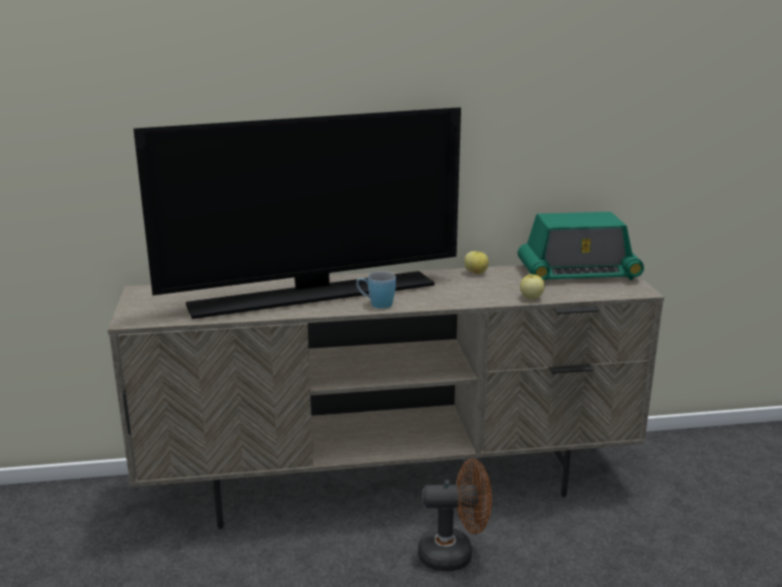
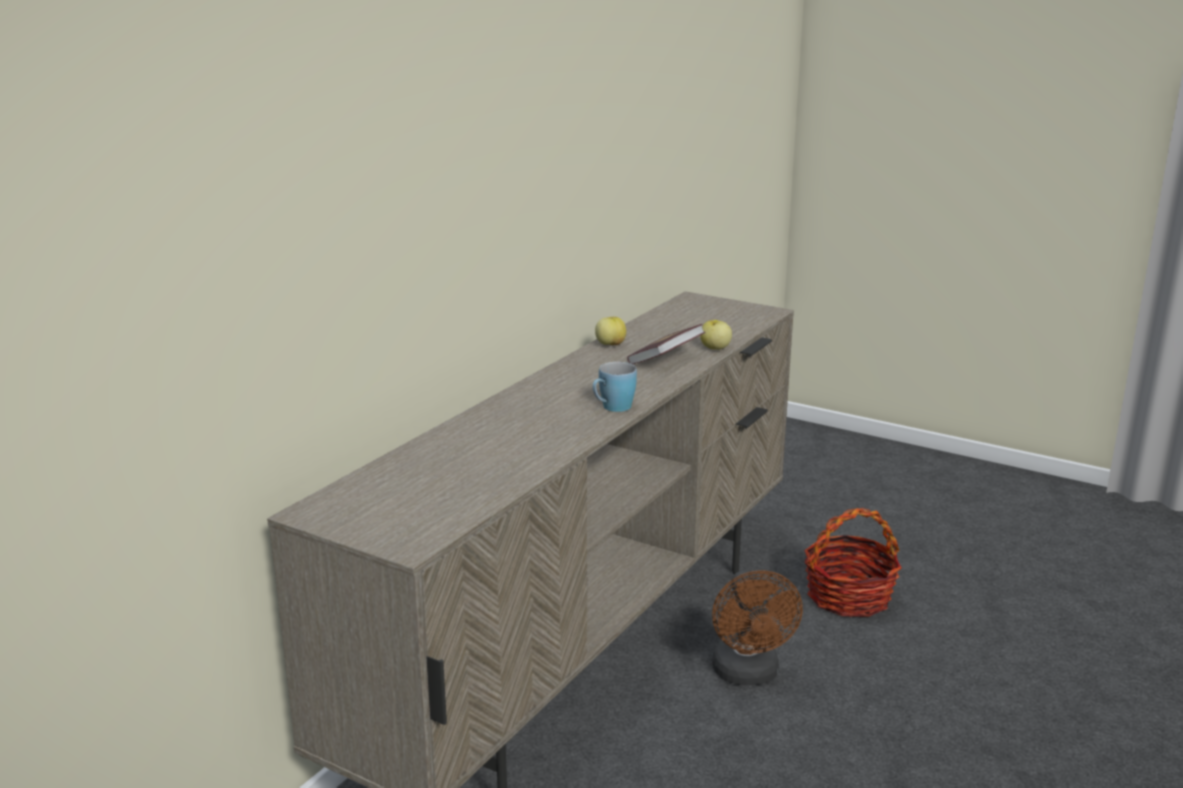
camera: 50 degrees left, 0 degrees up
television [133,107,461,319] -> none
brown fan [418,459,492,571] -> brown fan turned 135 degrees clockwise [712,570,803,685]
radio [518,212,644,280] -> none
none -> book [627,324,705,364]
none -> basket [804,508,902,617]

